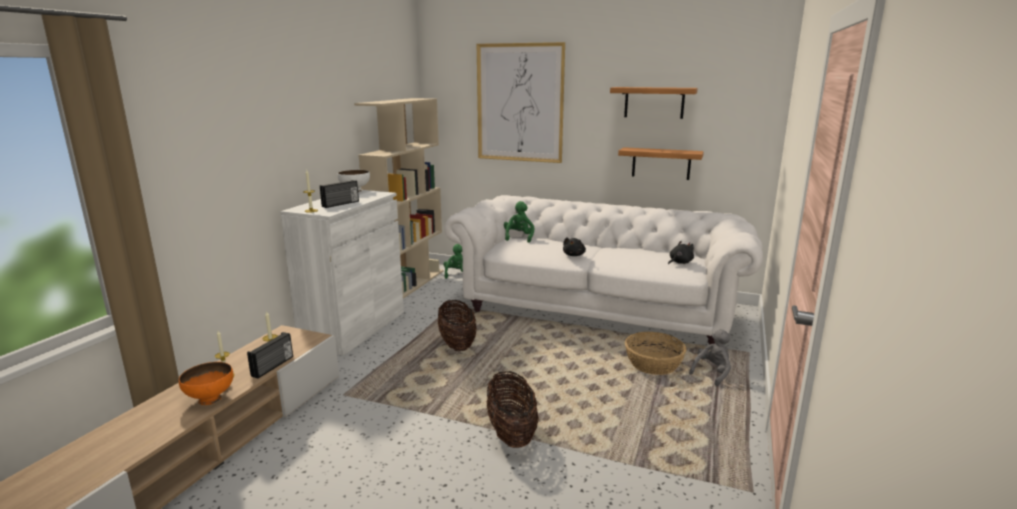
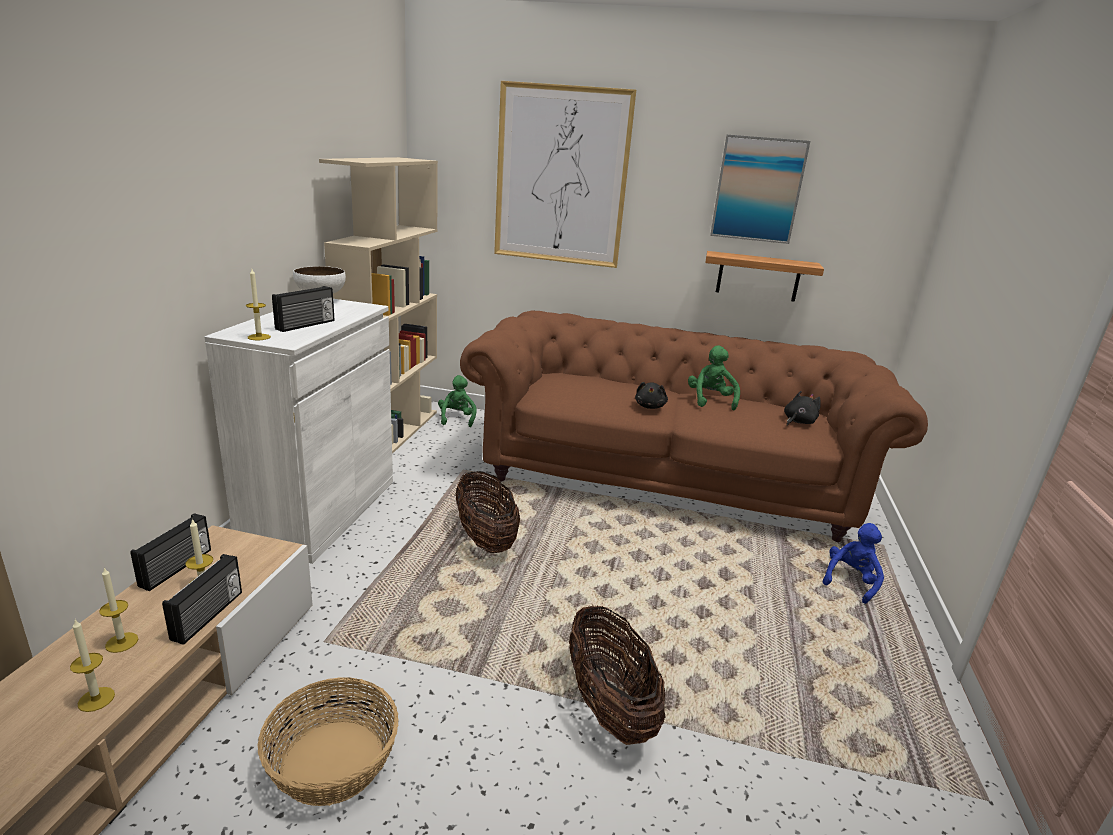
camera: 10 degrees left, 5 degrees up
orange bowl [179,362,233,405] -> candle [70,620,115,712]
white sofa [445,195,763,345] -> brown sofa [460,311,928,542]
green plush toy [504,201,534,243] -> green plush toy moved to [688,345,740,411]
shelf [610,87,698,119] -> picture [710,135,810,244]
basket [625,332,687,375] -> basket moved to [257,677,399,806]
grey plush toy [689,329,731,386] -> blue plush toy [823,523,884,604]
none -> radio [130,513,211,591]

